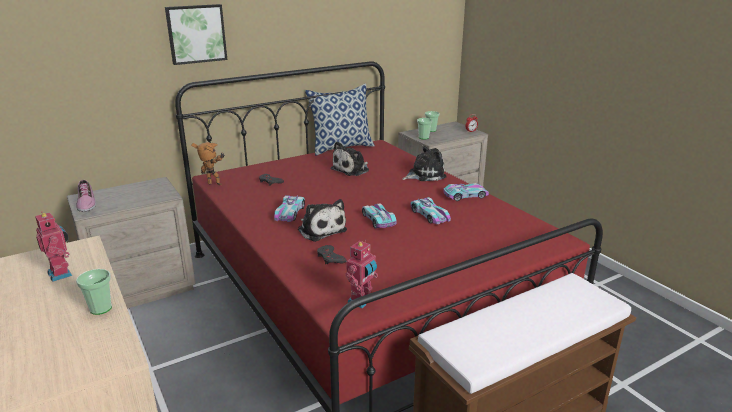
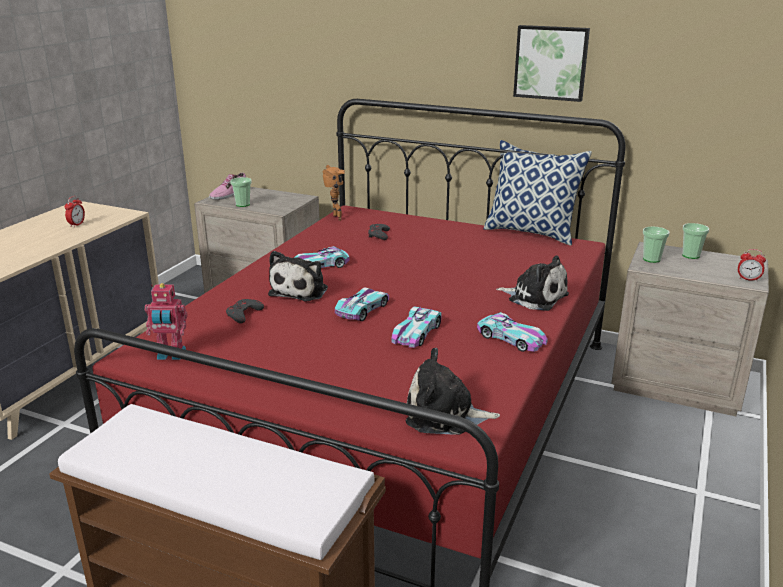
camera: 55 degrees right, 0 degrees up
toy robot [35,211,72,282] -> alarm clock [65,196,85,227]
cup [76,269,112,315] -> cup moved to [230,177,252,207]
picture [165,4,227,65] -> picture moved to [513,25,590,102]
plush toy [331,141,369,176] -> plush toy moved to [406,348,500,435]

